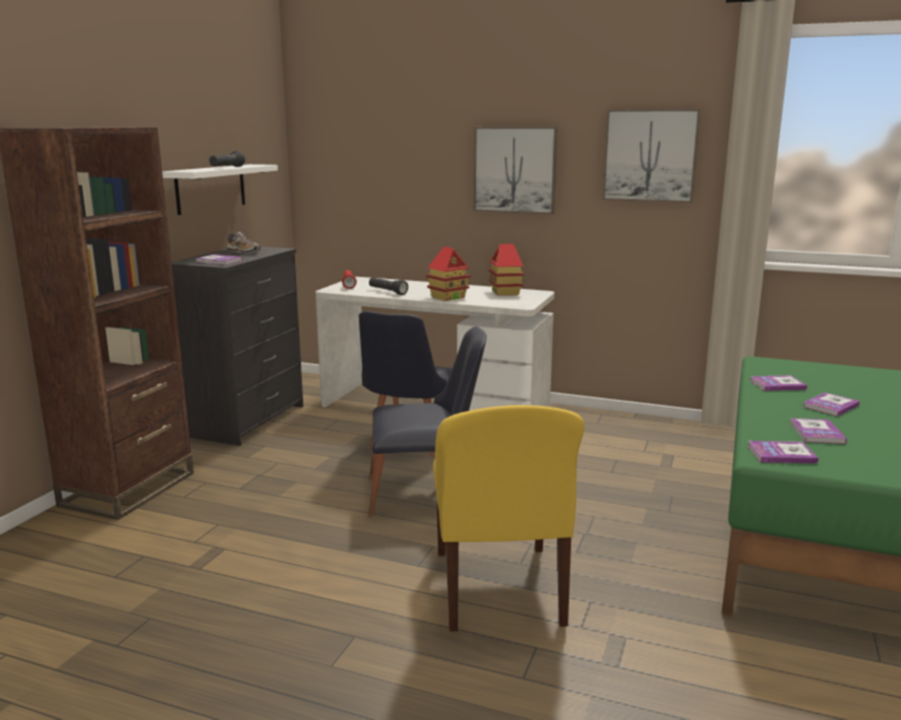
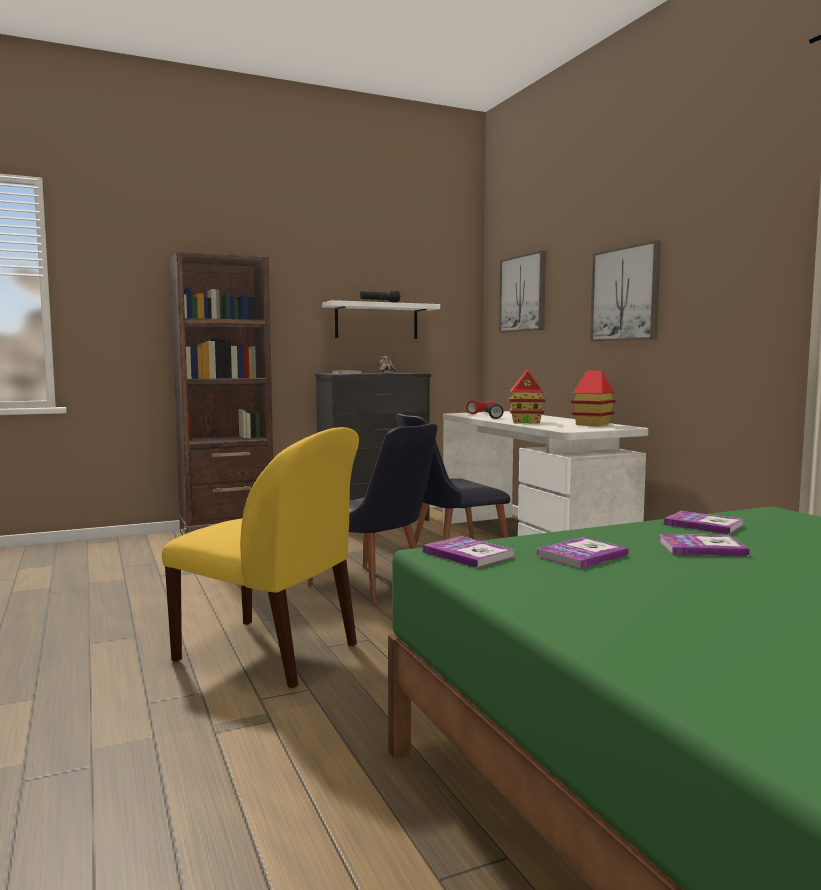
camera: 45 degrees right, 10 degrees down
yellow chair [433,405,584,632] -> yellow chair turned 105 degrees counterclockwise [162,427,359,688]
picture [602,109,701,203] -> picture moved to [499,250,546,332]

